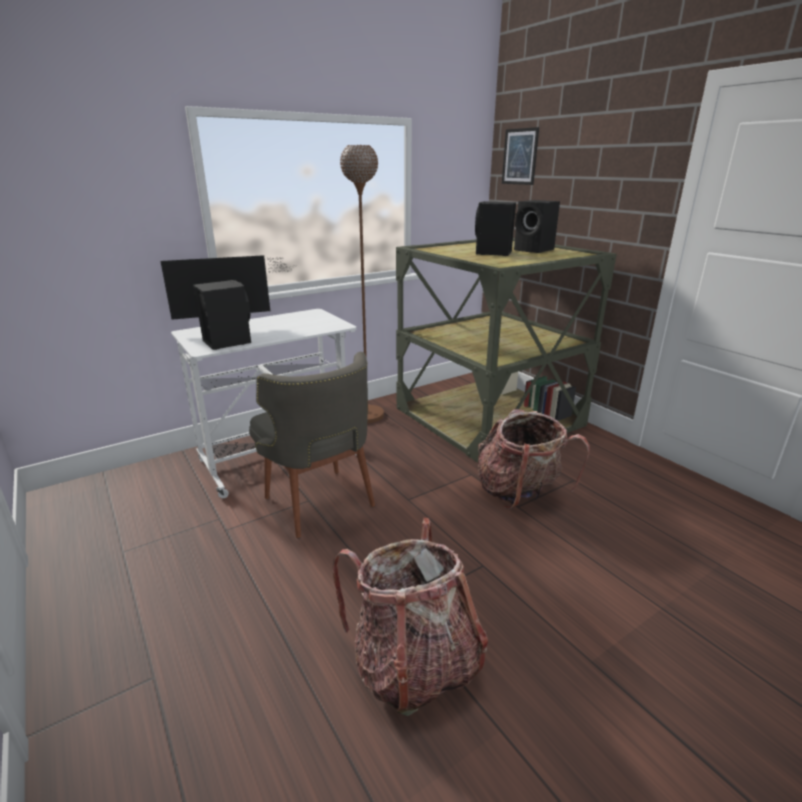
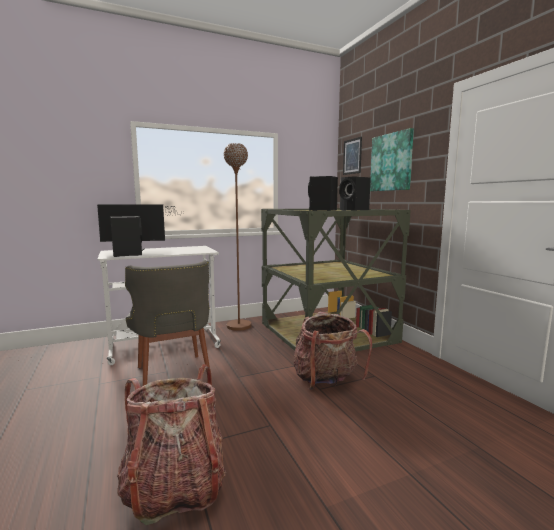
camera: 10 degrees right, 15 degrees down
none -> picture [370,128,414,191]

